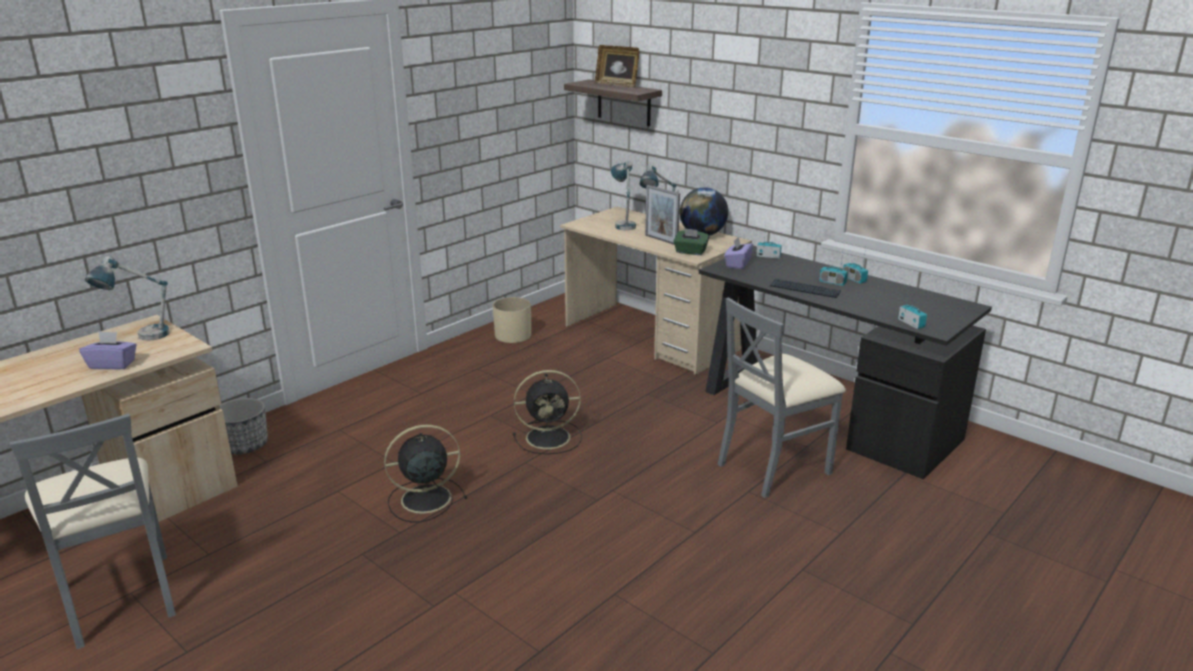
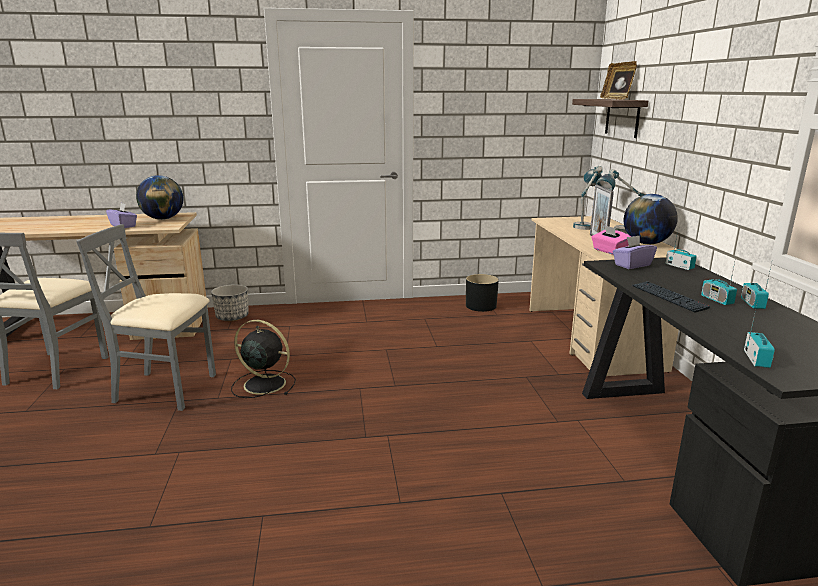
camera: 40 degrees right, 5 degrees down
table lamp [85,256,170,341] -> globe [136,175,183,220]
beige planter [493,297,531,343] -> black planter [466,274,499,312]
black fan [513,370,582,454] -> none
green tissue box [673,228,709,255] -> pink tissue box [591,225,631,255]
grey chair [717,297,846,498] -> grey chair moved to [76,224,216,411]

